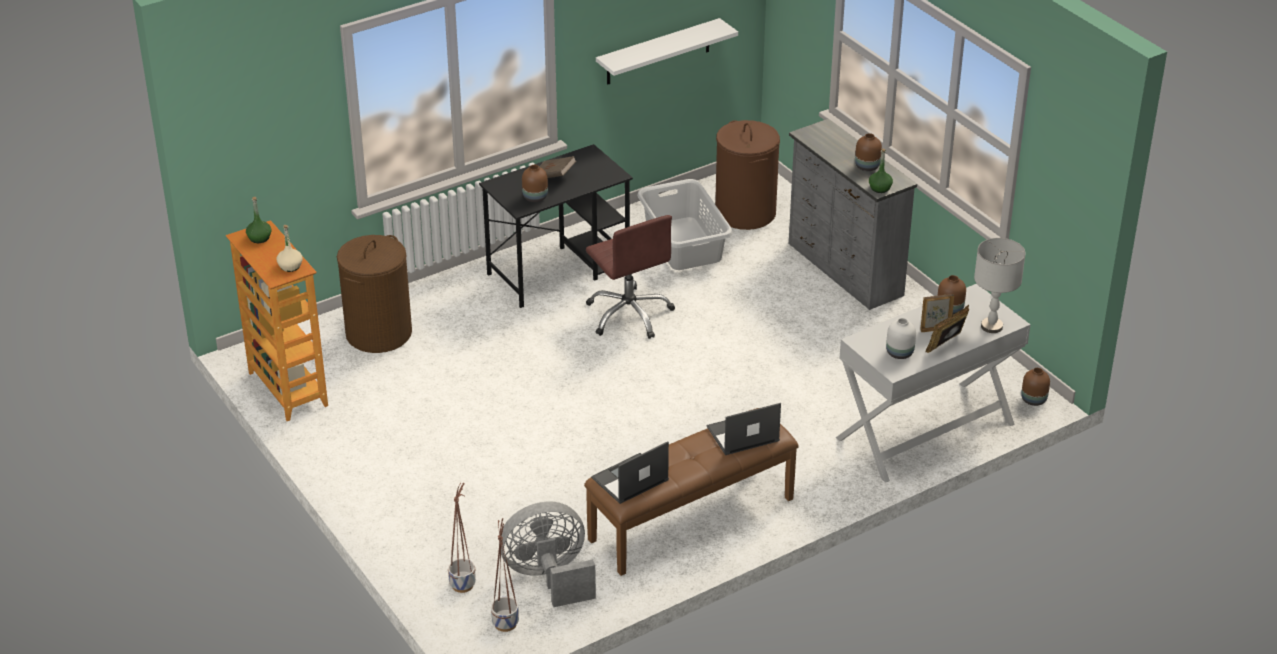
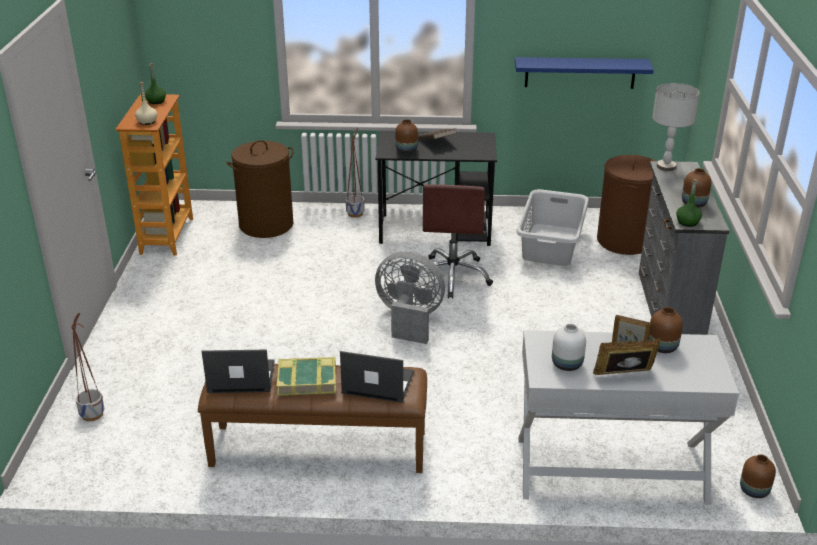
camera: 35 degrees right, 5 degrees down
planter [491,518,519,632] -> planter moved to [346,128,365,218]
grey fan [501,502,596,607] -> grey fan moved to [375,251,445,344]
white shelf [596,18,738,85] -> blue shelf [515,57,654,89]
grey table lamp [974,238,1026,333] -> grey table lamp moved to [652,83,700,171]
none -> book [277,357,336,396]

